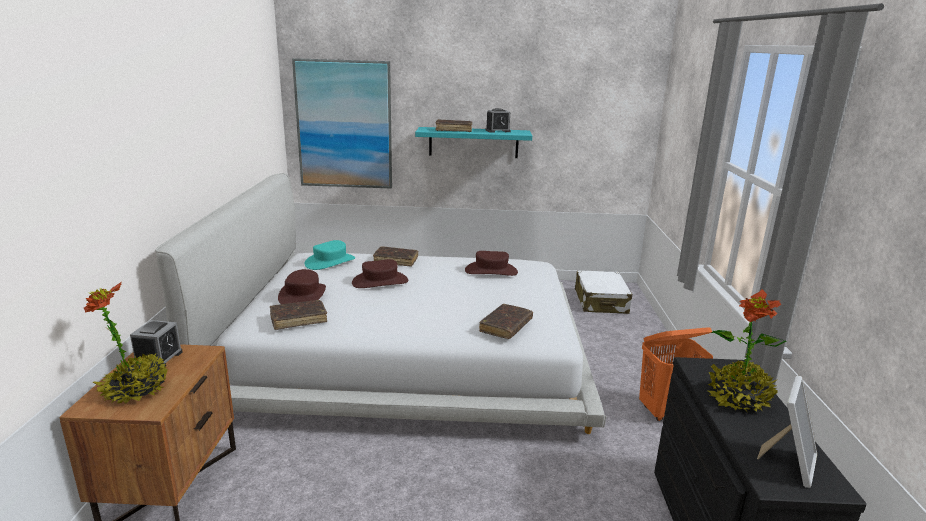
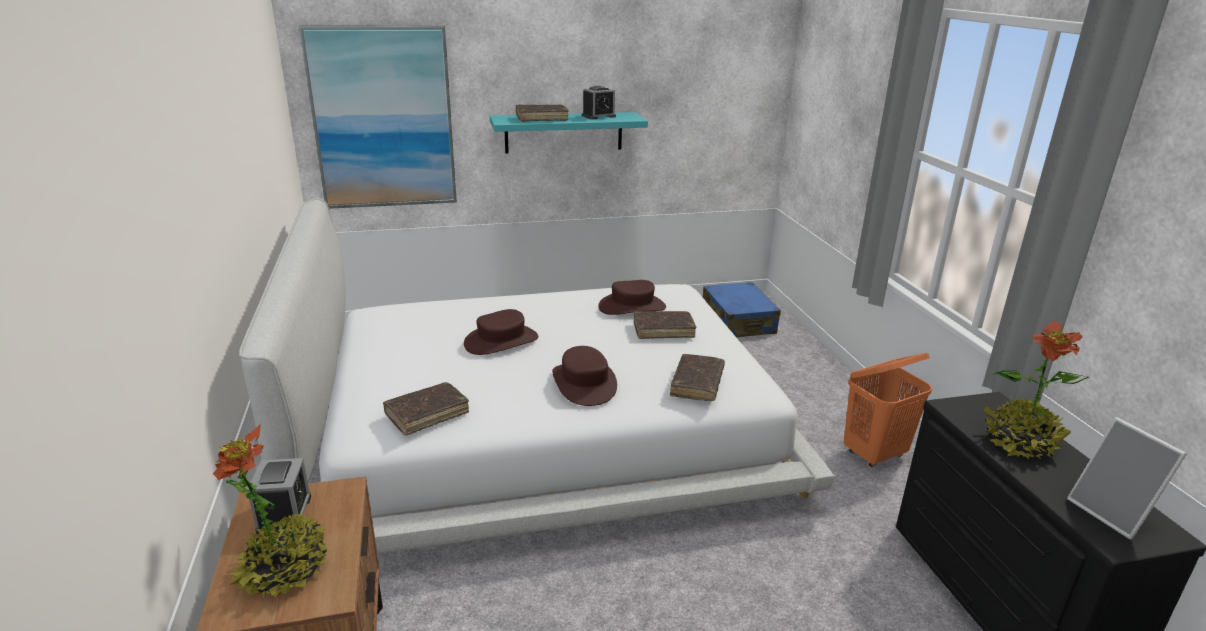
camera: 15 degrees left, 5 degrees up
brown hat [278,269,326,304] -> brown hat moved to [552,346,617,406]
turquoise hat [304,240,355,270] -> none
brown book [373,246,418,267] -> brown book moved to [634,311,696,339]
white suitcase [575,271,633,314] -> blue suitcase [703,282,781,337]
picture frame [757,376,817,488] -> picture frame turned 135 degrees clockwise [1067,417,1187,539]

